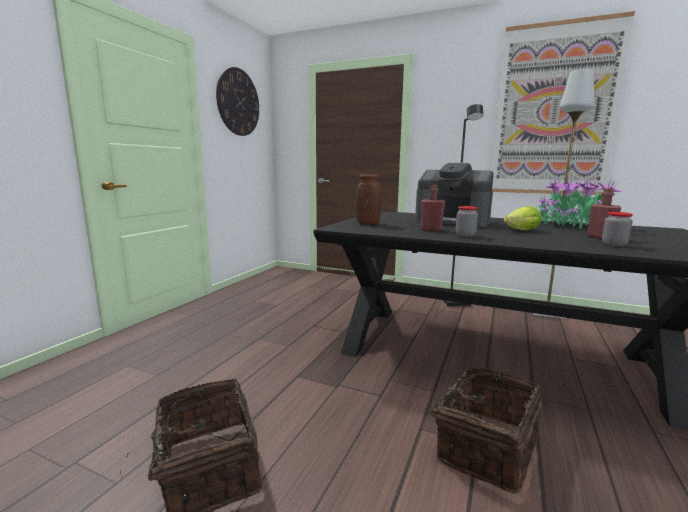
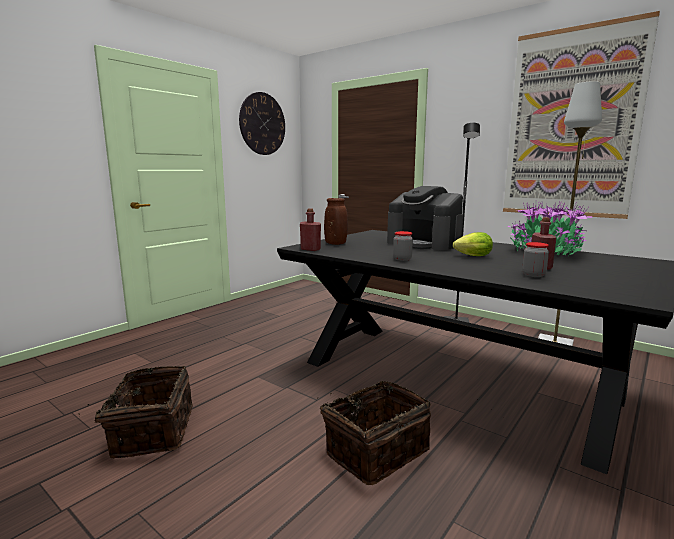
camera: 15 degrees right, 0 degrees up
red bottle [420,185,445,231] -> red bottle moved to [300,208,321,251]

